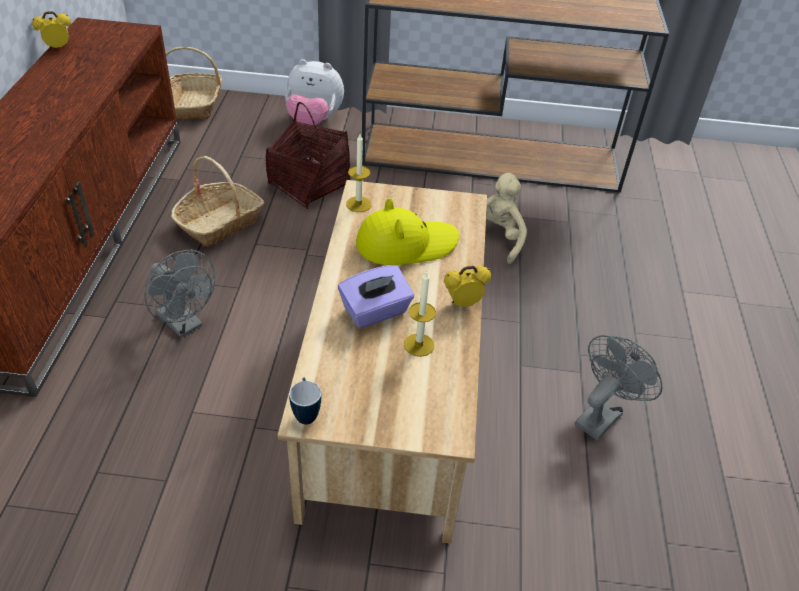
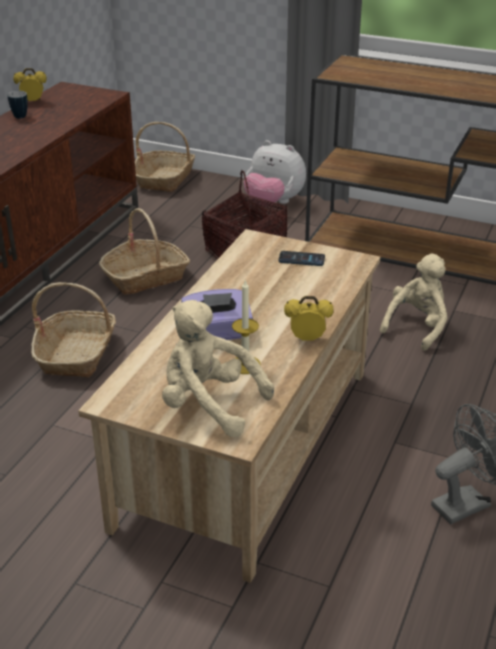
camera: 20 degrees right, 10 degrees down
grey fan [144,250,215,337] -> basket [31,282,116,378]
mug [289,378,321,424] -> mug moved to [7,91,28,119]
candle [346,134,371,212] -> none
yellow hat [356,198,459,265] -> none
none -> beige plush toy [162,300,274,437]
none -> phone [278,251,325,266]

